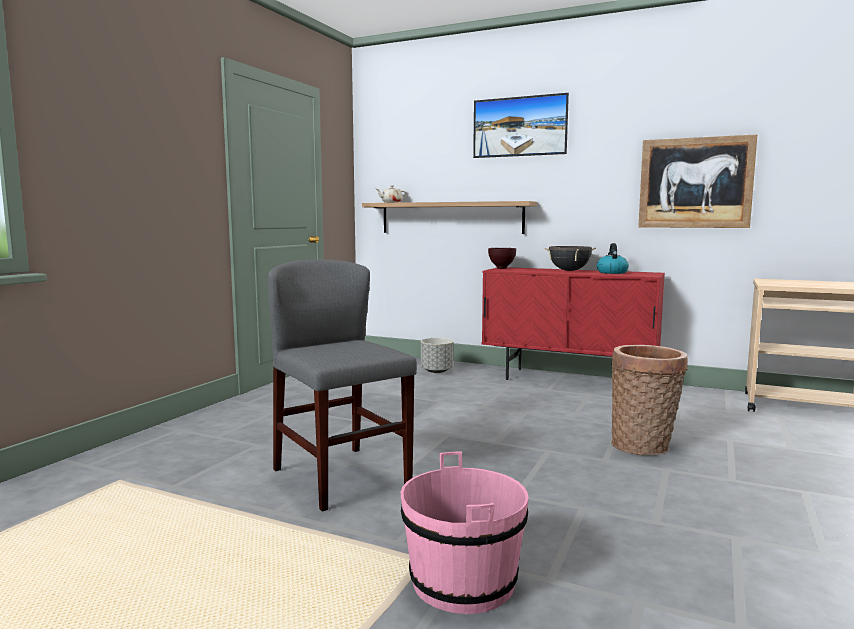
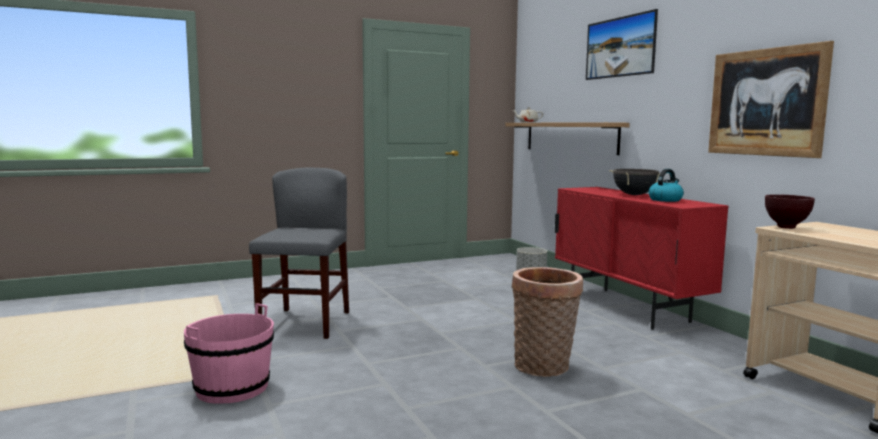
camera: 40 degrees right, 0 degrees up
brown bowl [488,248,516,269] -> brown bowl moved to [765,194,815,229]

